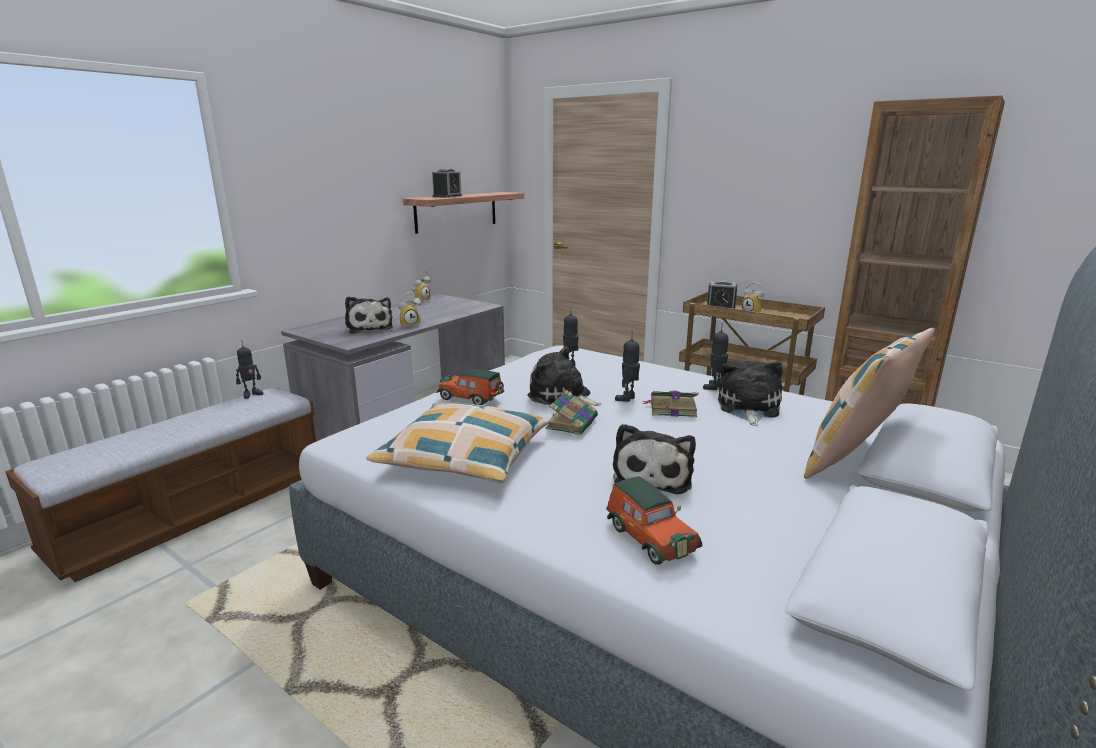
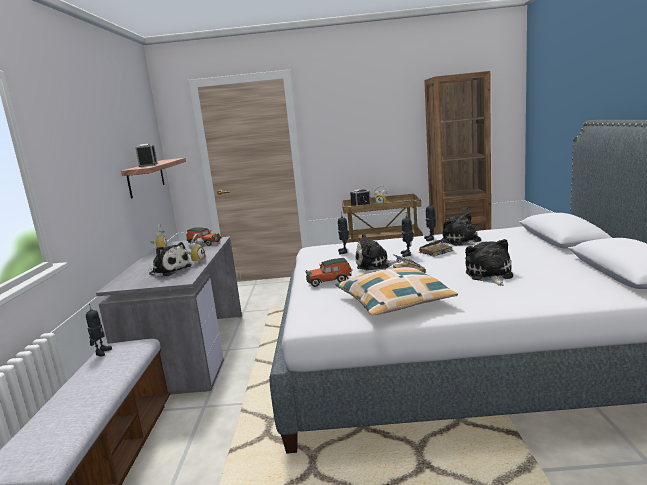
camera: 35 degrees left, 5 degrees down
toy car [607,476,703,565] -> toy car moved to [187,227,221,246]
plush toy [613,424,696,494] -> plush toy turned 150 degrees counterclockwise [465,239,513,286]
pillow [804,328,935,479] -> none

